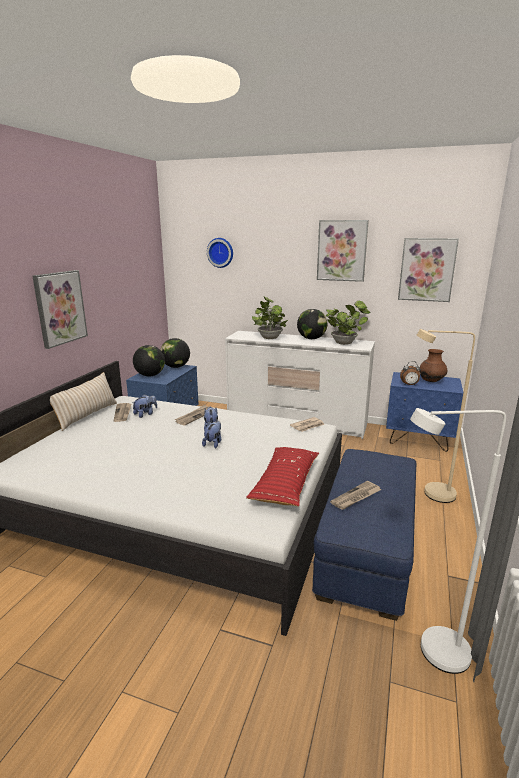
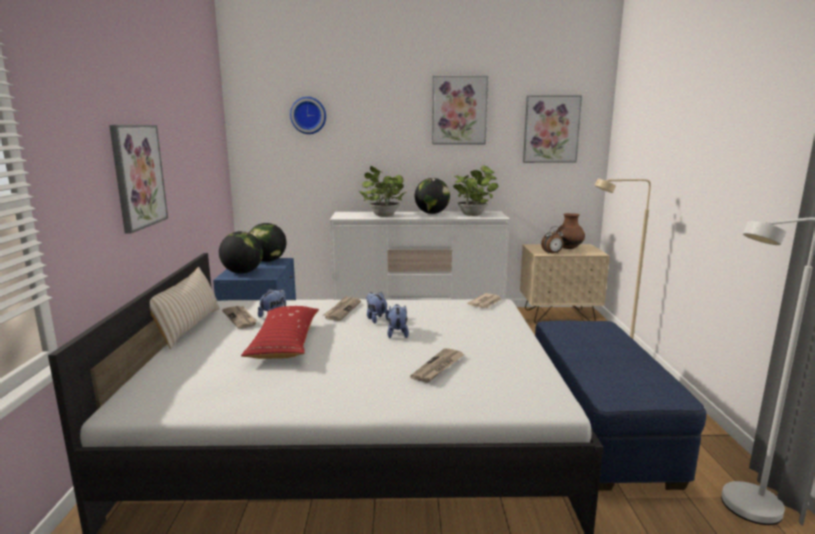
camera: 20 degrees left, 5 degrees down
red pillow [246,447,319,507] -> red pillow moved to [241,306,319,359]
newspaper [330,481,381,510] -> newspaper moved to [410,348,465,383]
blue nightstand [386,372,463,452] -> beige nightstand [520,244,610,323]

